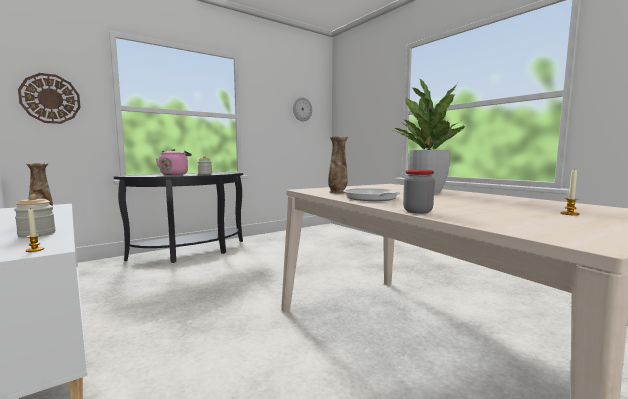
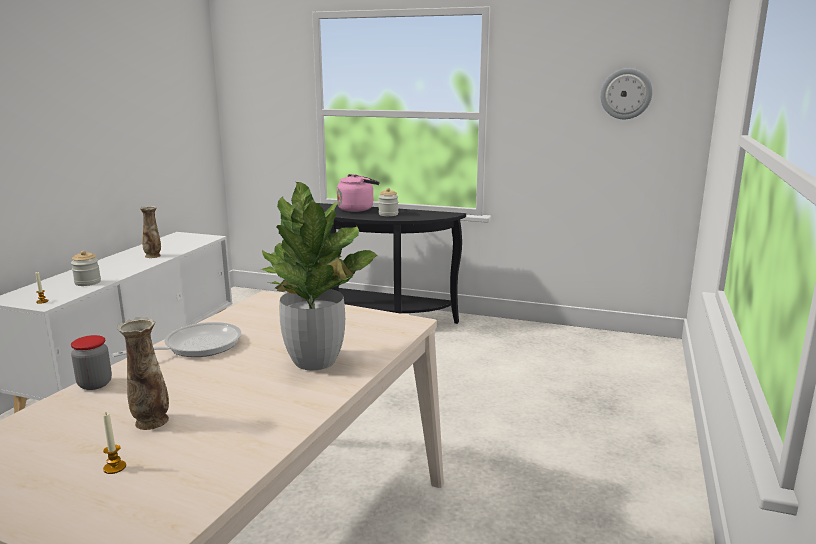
camera: 55 degrees right, 10 degrees up
wall clock [18,73,81,124] -> none
vase [328,136,348,194] -> vase moved to [116,317,169,430]

